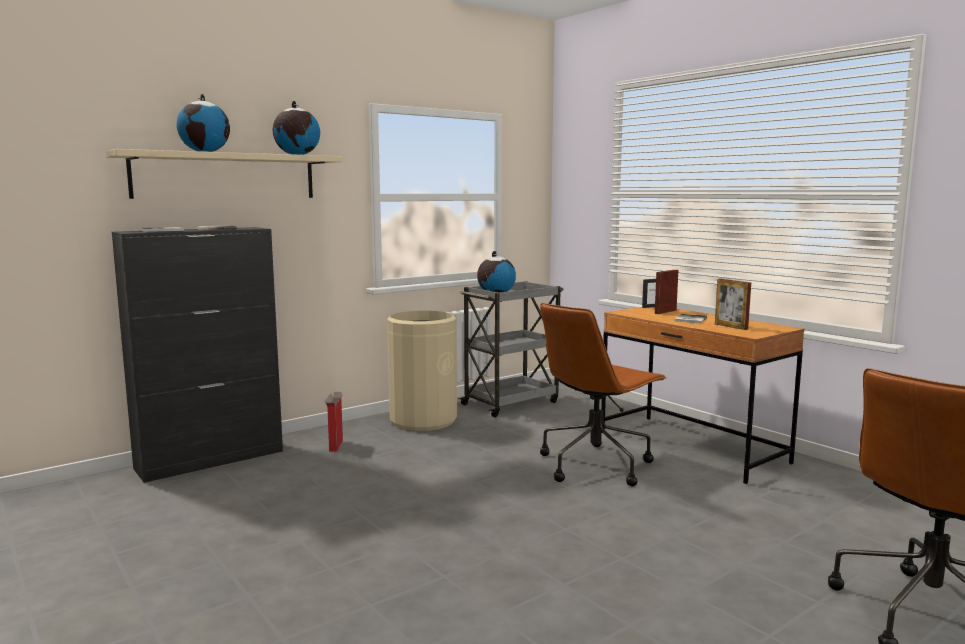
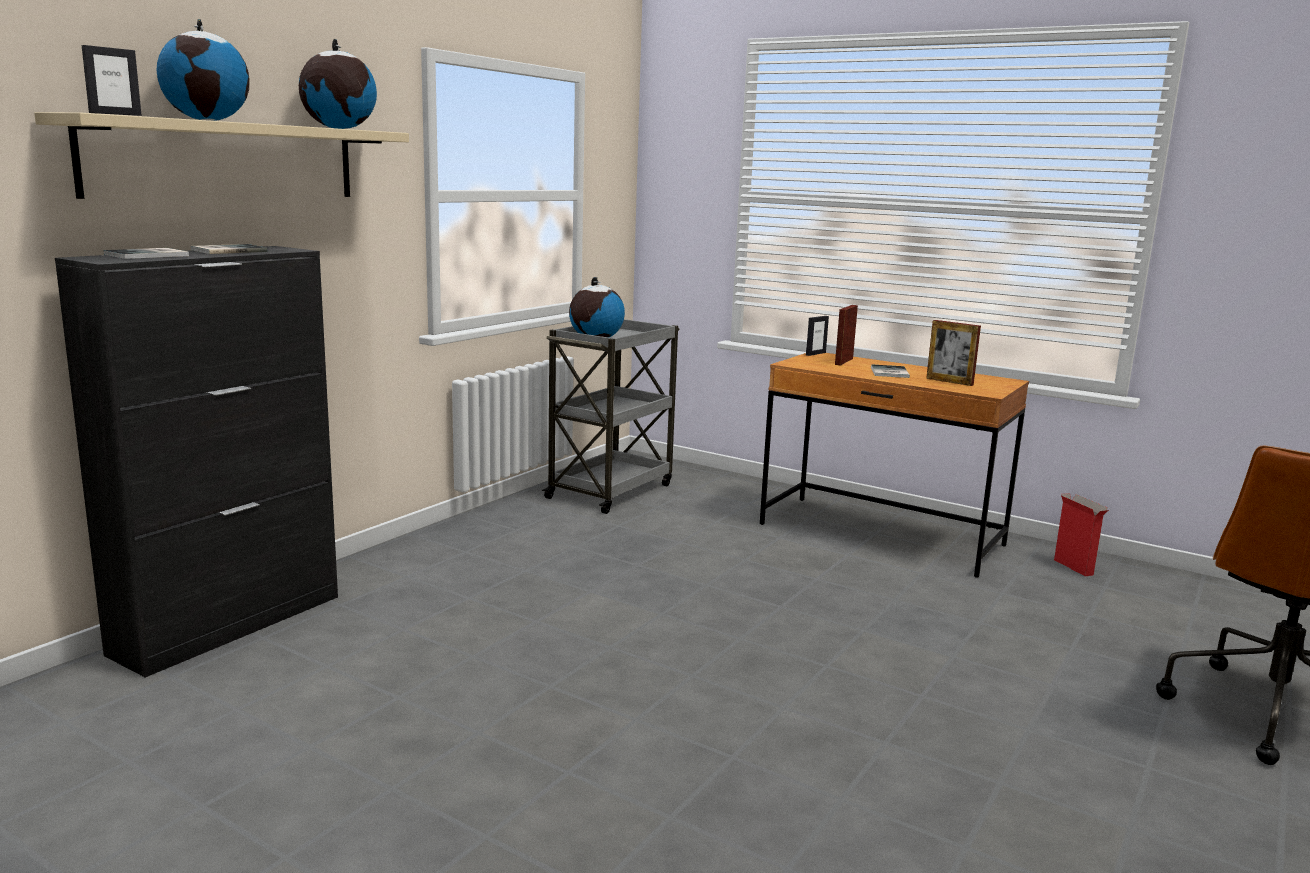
camera: 20 degrees left, 5 degrees up
cardboard box [324,392,344,451] -> cardboard box moved to [1054,493,1109,576]
beige trash can [387,311,457,431] -> none
brown office chair [540,303,666,486] -> none
none -> picture frame [82,45,142,116]

